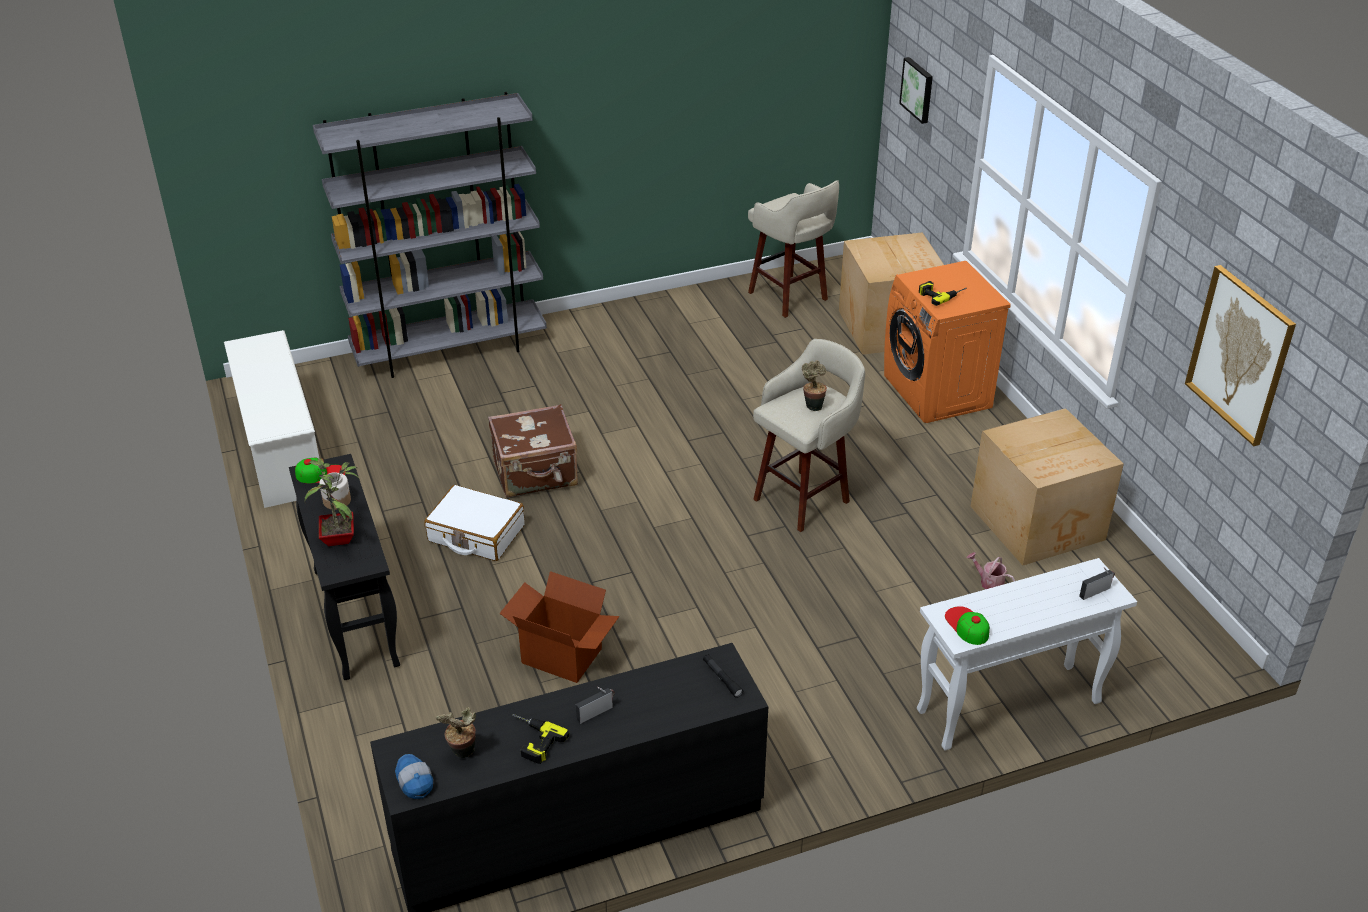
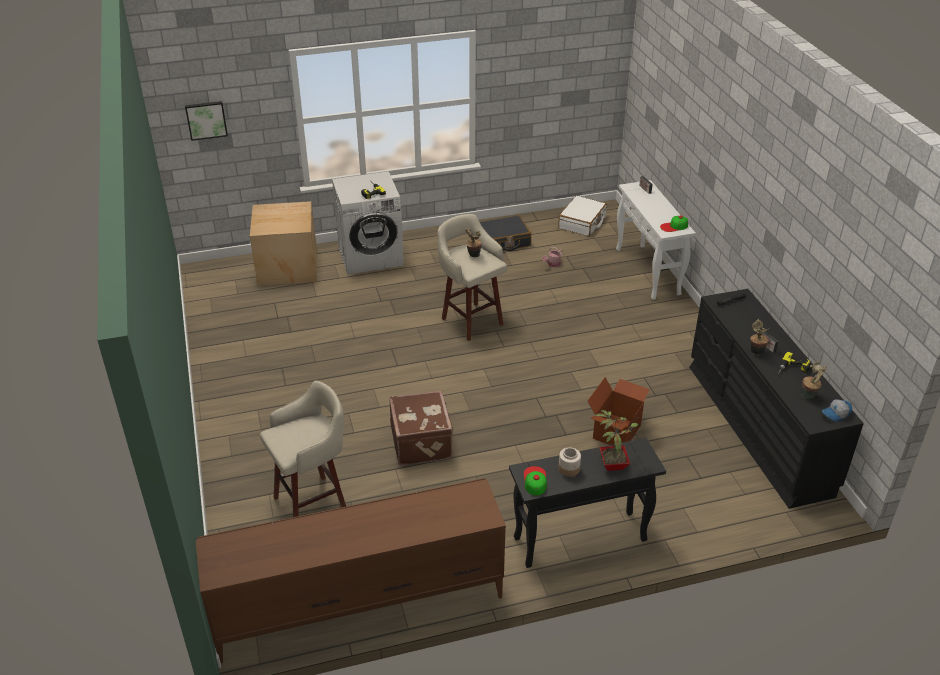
camera: 85 degrees left, 0 degrees up
white shoe rack [224,330,319,508] -> brown cabinet [196,478,506,663]
grey bookcase [313,92,547,378] -> none
white suitcase [424,485,525,561] -> white suitcase moved to [558,196,607,236]
beige stool [748,180,839,318] -> beige stool moved to [260,380,346,517]
orange washing machine [884,261,1011,423] -> white washing machine [332,171,404,274]
cardboard box [970,408,1124,565] -> black suitcase [480,215,531,251]
picture [1185,265,1296,446] -> none
none -> potted plant [750,319,768,356]

